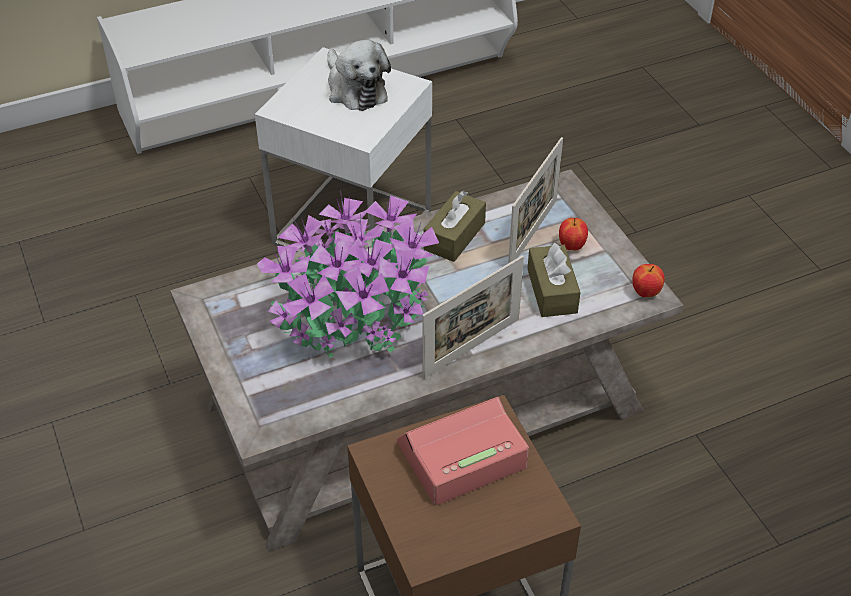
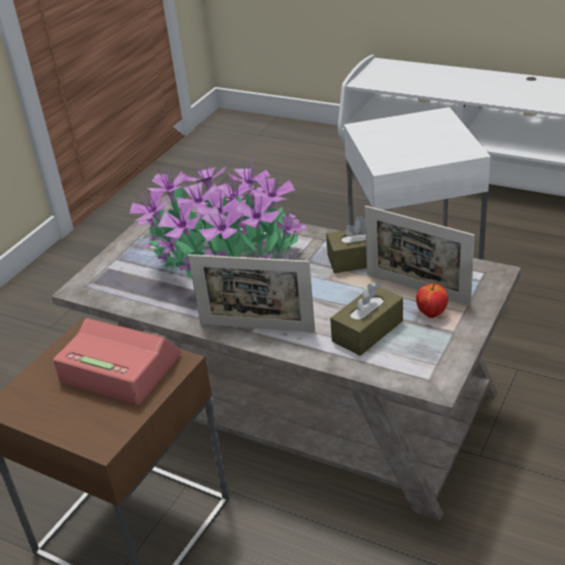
camera: 55 degrees right, 10 degrees down
plush toy [327,40,391,111] -> none
picture frame [508,137,563,264] -> picture frame turned 45 degrees clockwise [365,206,475,306]
apple [632,264,665,297] -> none

